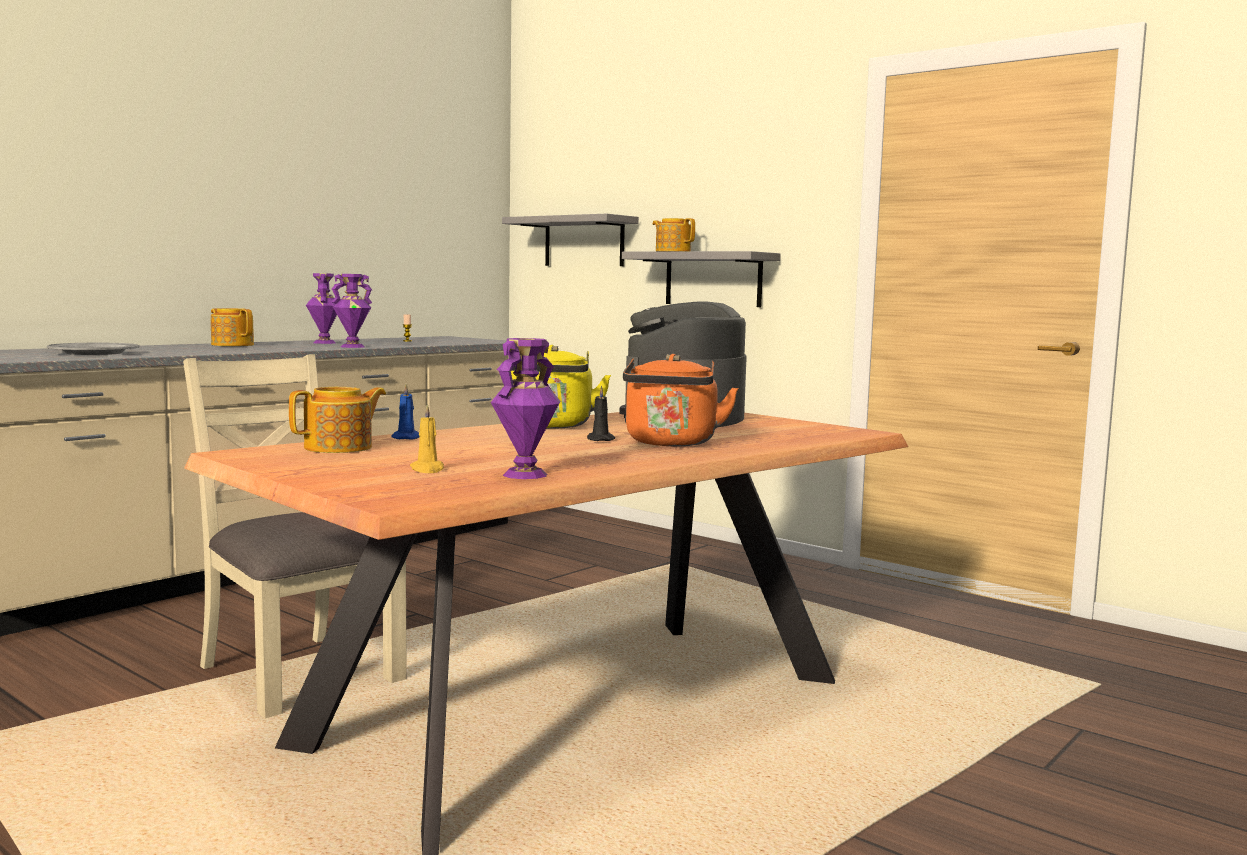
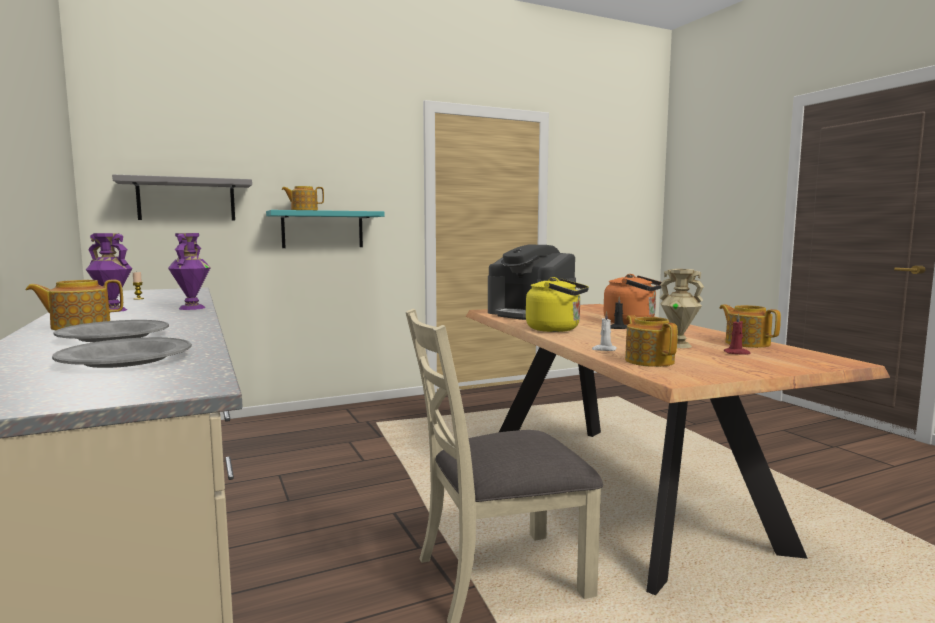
camera: 65 degrees left, 0 degrees up
blue candle [391,384,419,440] -> white candle [592,311,617,351]
yellow candle [410,404,444,473] -> red candle [724,313,751,355]
purple vase [491,338,560,479] -> teapot [720,304,781,348]
grey shelf [622,251,781,307] -> turquoise shelf [266,210,385,248]
none -> grey plate [54,320,169,342]
none -> beige vase [660,269,704,348]

